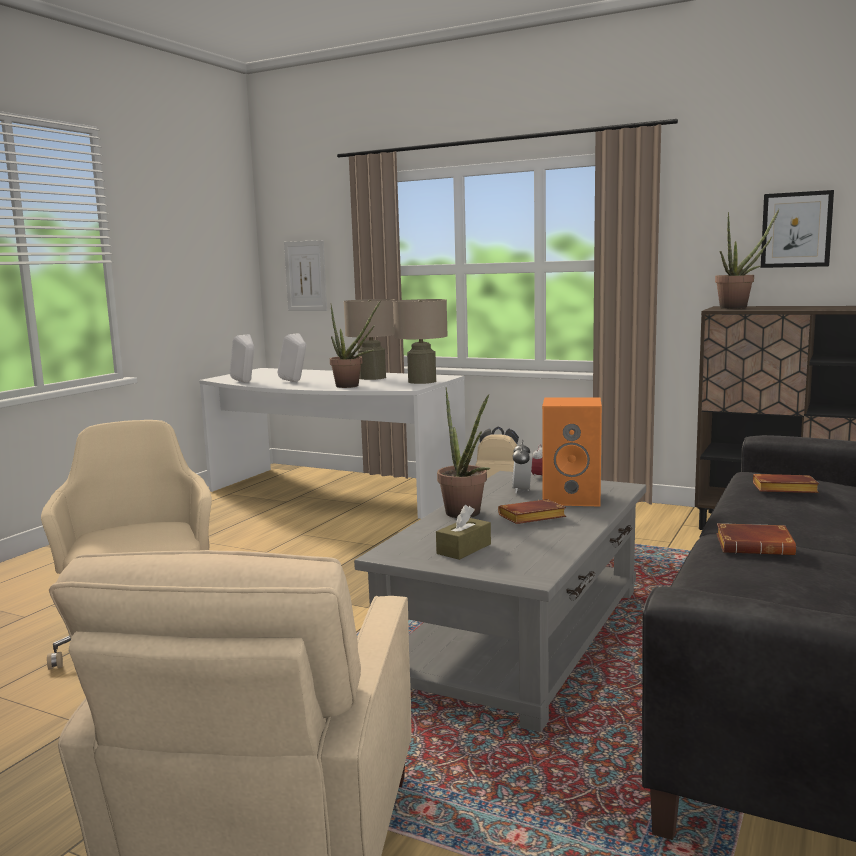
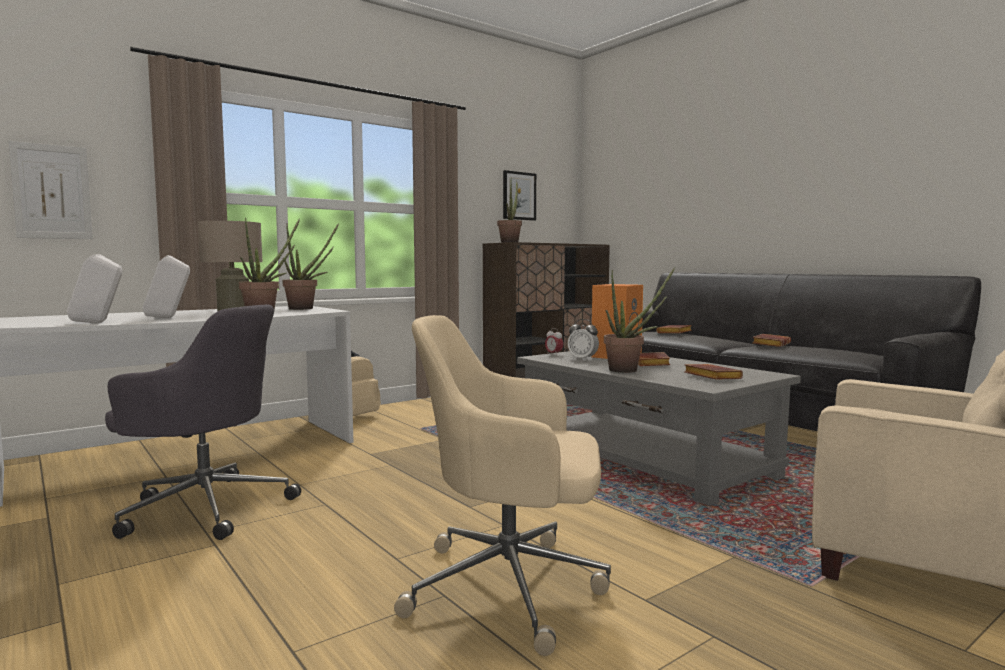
camera: 65 degrees left, 5 degrees down
beige table lamp [393,299,448,384] -> potted plant [282,223,339,310]
brown tissue box [436,505,491,560] -> brown book [684,364,743,380]
none -> grey office chair [105,305,301,540]

